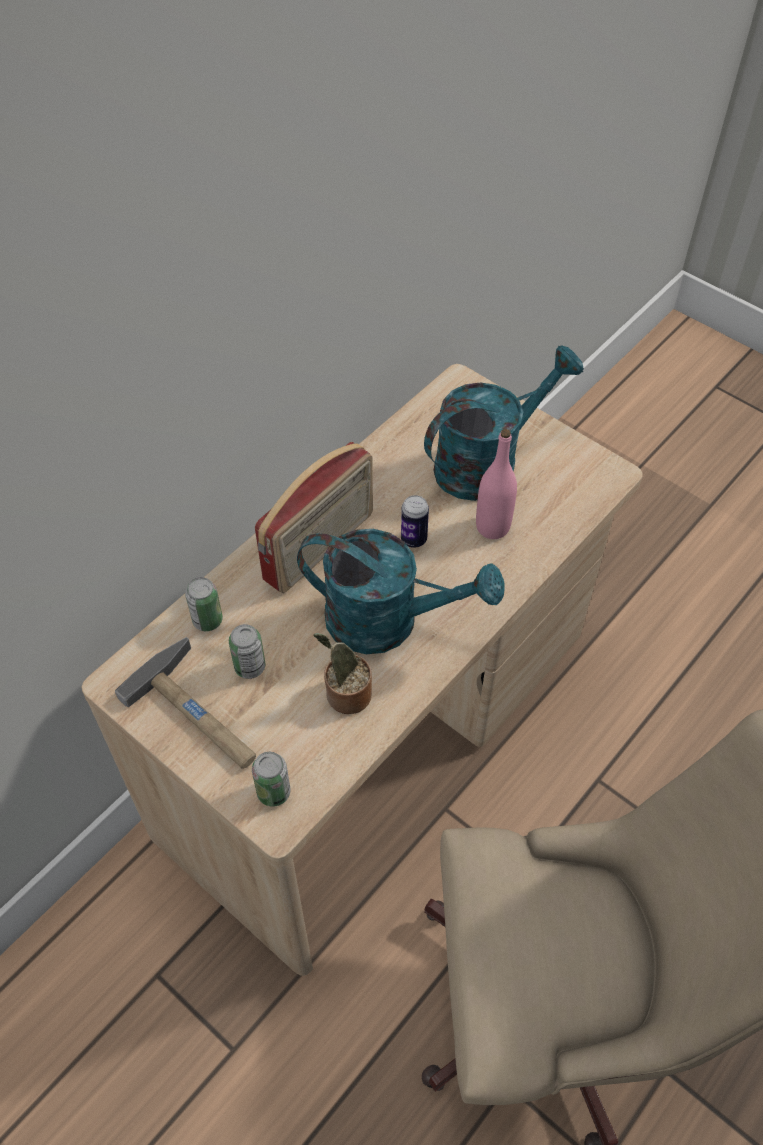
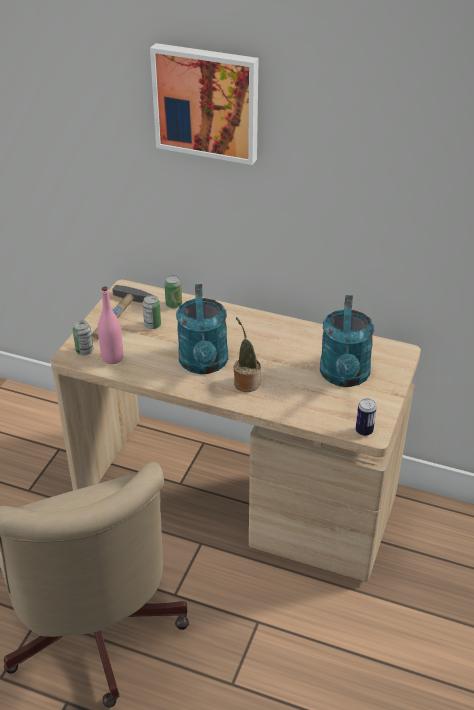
camera: 70 degrees right, 15 degrees down
radio [255,442,373,593] -> none
potted plant [313,633,372,714] -> potted plant moved to [233,317,261,392]
can [401,495,429,548] -> can moved to [356,398,377,436]
turquoise watering can [424,345,584,501] -> turquoise watering can turned 60 degrees clockwise [320,295,374,387]
pink bottle [476,429,517,539] -> pink bottle moved to [98,286,123,364]
none -> picture [150,43,259,165]

